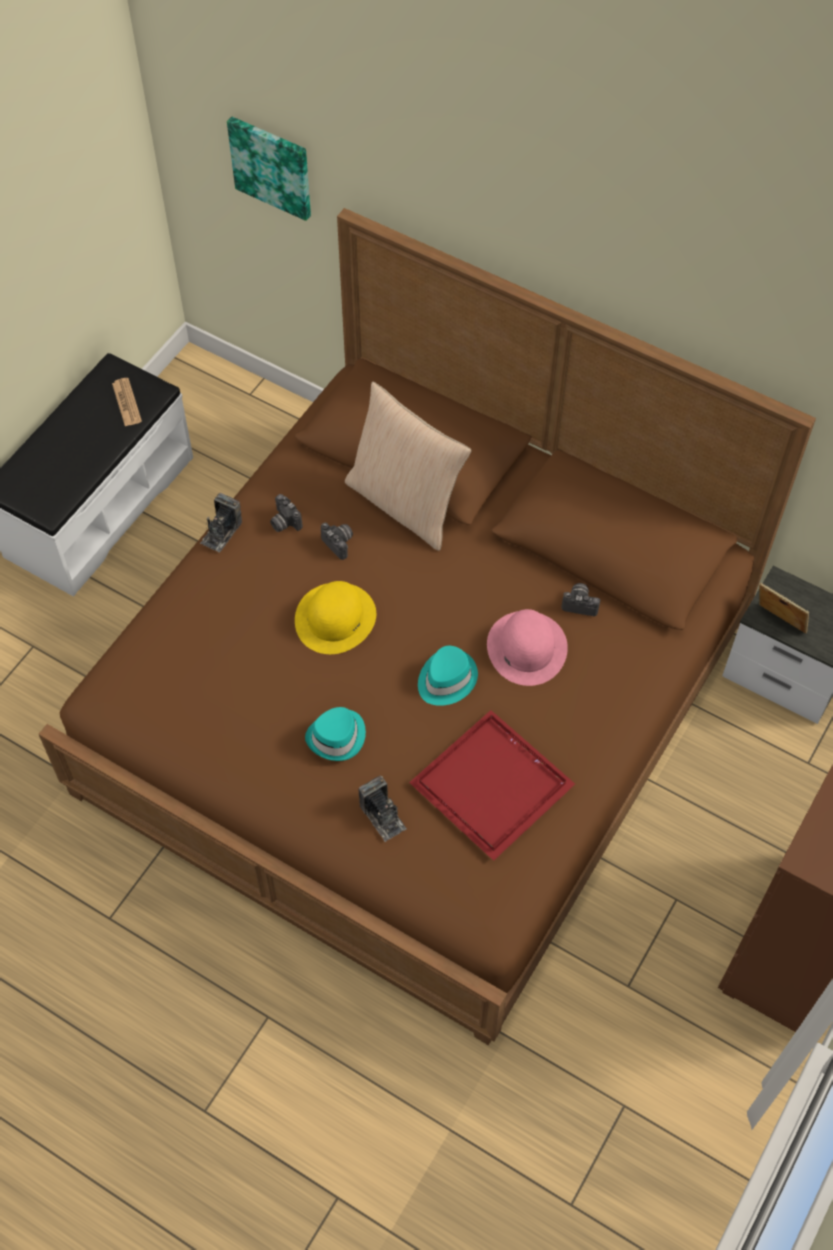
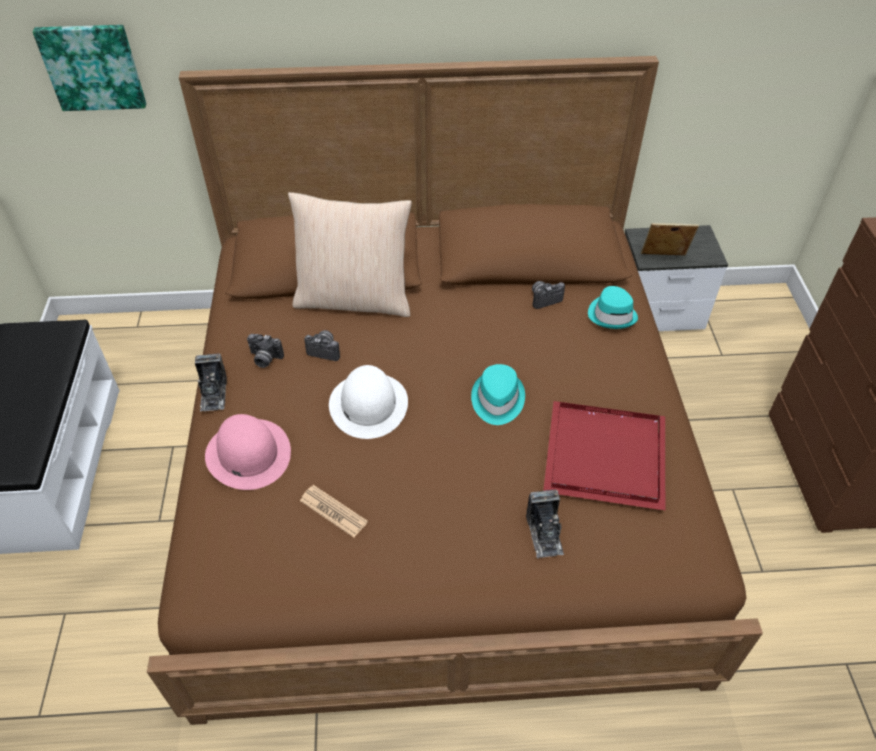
camera: 35 degrees left, 10 degrees down
newspaper [112,378,142,426] -> newspaper moved to [300,485,368,537]
yellow hat [295,581,376,654] -> white hat [329,365,408,439]
turquoise hat [305,707,366,761] -> turquoise hat moved to [588,286,638,329]
camera [358,776,407,842] -> camera turned 60 degrees clockwise [526,489,564,559]
pink hat [487,609,568,686] -> pink hat moved to [205,414,291,490]

